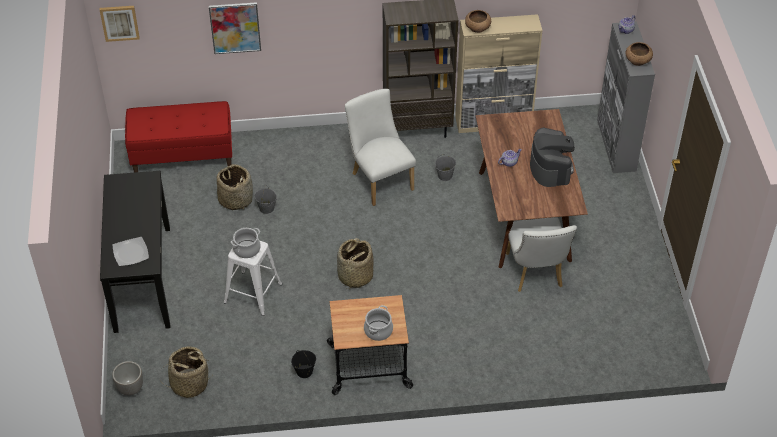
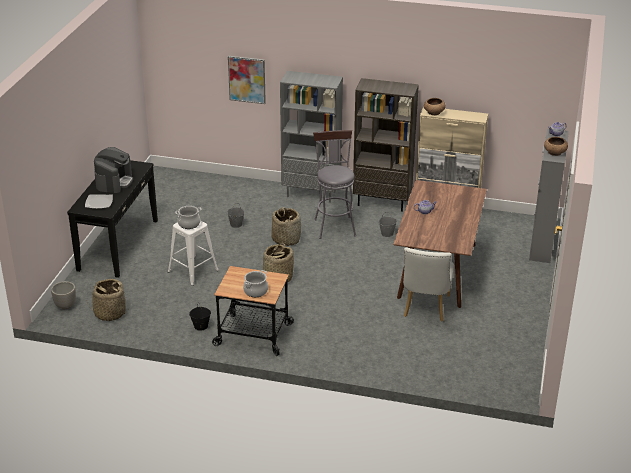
camera: 20 degrees right, 15 degrees down
picture [100,6,140,42] -> none
red bench [125,101,232,173] -> none
basket [217,164,253,210] -> basket moved to [271,207,301,246]
white chair [345,89,416,206] -> grey stool [313,130,356,239]
coffee machine [530,127,575,187] -> coffee machine moved to [94,147,133,193]
none -> grey bookcase [280,71,343,203]

